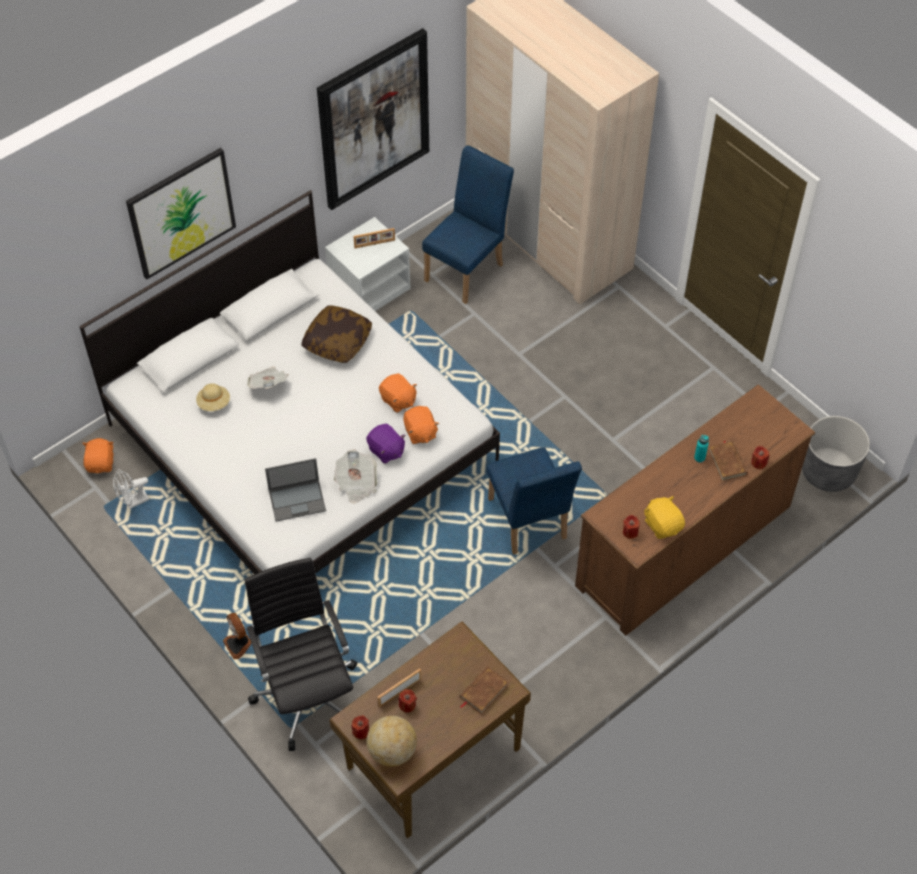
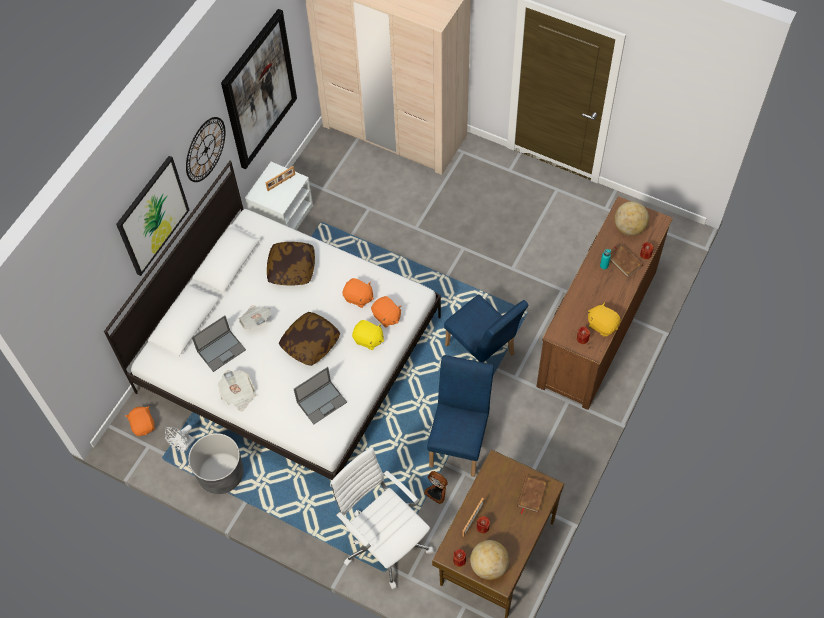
camera: 20 degrees left, 5 degrees up
beige hat [196,383,230,411] -> laptop [192,315,246,372]
fan [223,613,252,659] -> fan moved to [424,471,448,504]
black office chair [244,558,357,751] -> white office chair [330,447,434,590]
newspaper [334,449,377,504] -> newspaper moved to [218,370,256,411]
purple plush toy [366,424,405,464] -> yellow plush toy [352,320,384,350]
blue chair [422,145,514,304] -> blue chair moved to [427,355,494,477]
grey planter [802,416,870,492] -> grey planter moved to [188,433,243,494]
none -> wall clock [186,117,225,182]
none -> pillow [279,312,340,366]
none -> globe [614,202,649,236]

